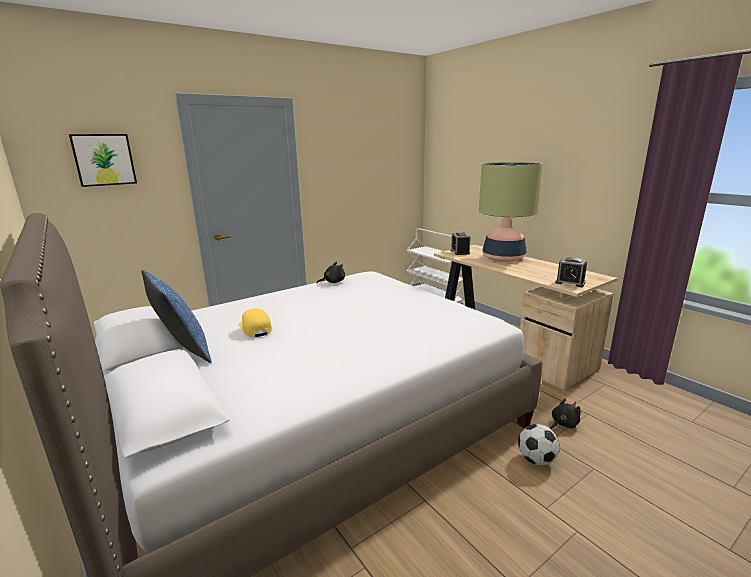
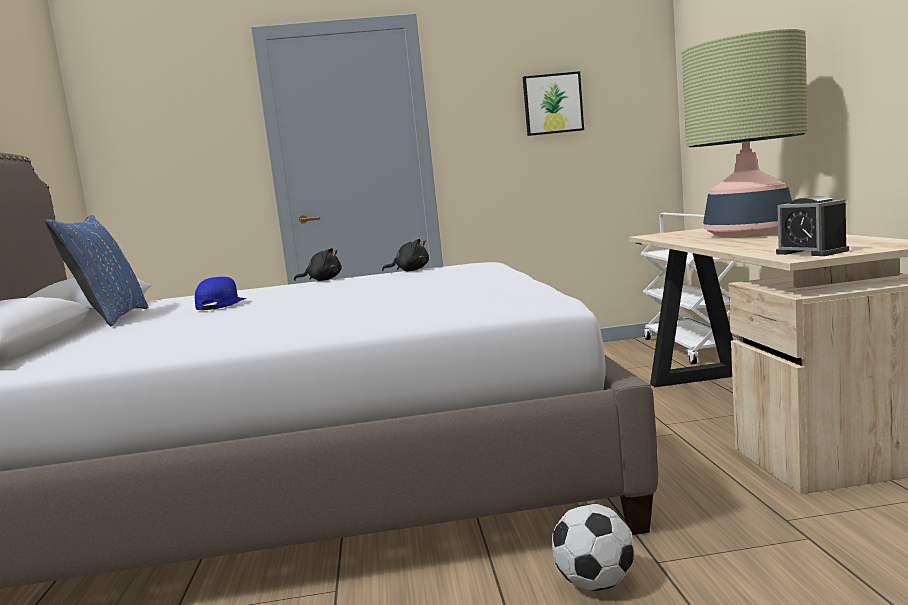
camera: 30 degrees right, 10 degrees down
picture [69,134,137,187] -> picture moved to [523,71,584,136]
yellow cap [239,308,272,337] -> blue cap [195,277,247,310]
alarm clock [451,233,471,255] -> none
black plush toy [550,398,580,429] -> black plush toy moved to [294,248,341,281]

